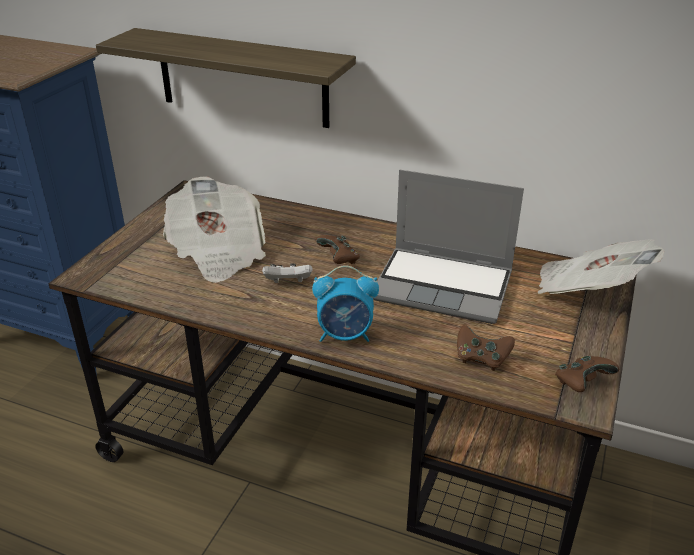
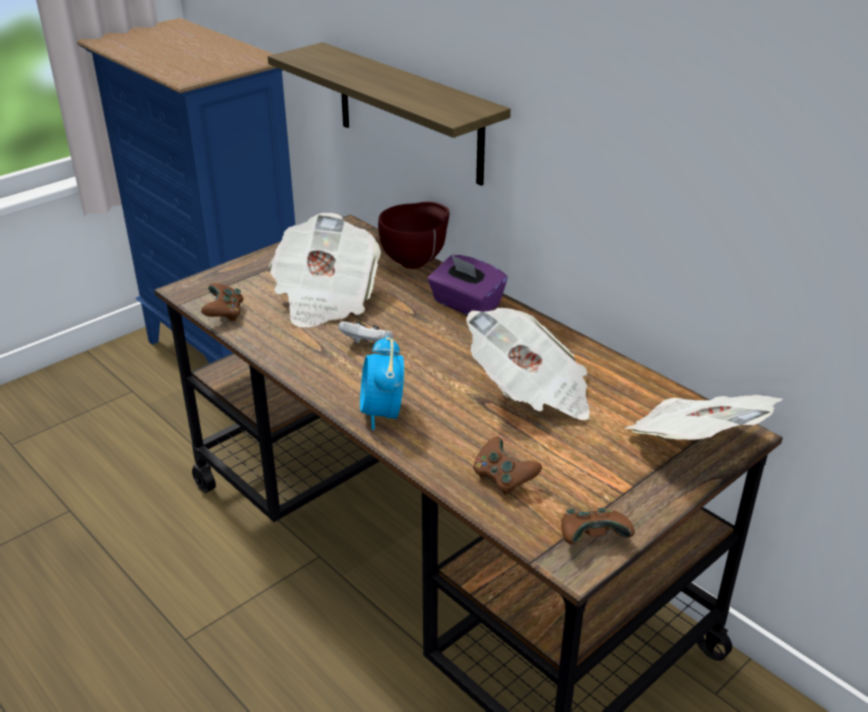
camera: 25 degrees right, 0 degrees up
alarm clock [312,265,379,342] -> alarm clock turned 60 degrees clockwise [360,335,404,430]
brown game controller [316,235,360,264] -> brown game controller moved to [201,283,244,321]
laptop [373,170,524,324] -> newspaper [466,308,590,420]
none -> brown bowl [378,202,449,269]
none -> purple tissue box [428,255,507,315]

